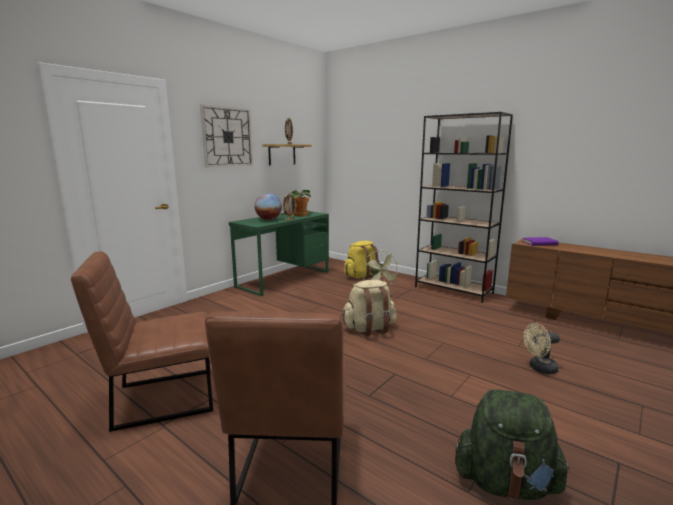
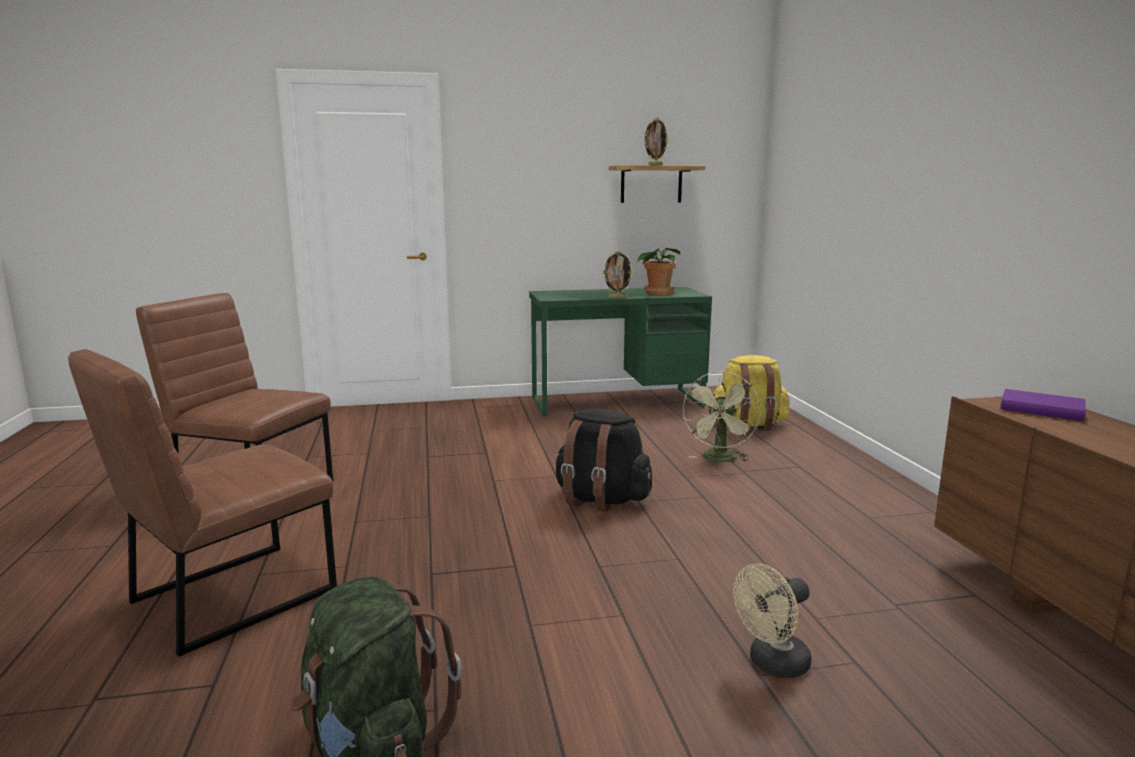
camera: 40 degrees right, 0 degrees up
wall clock [200,104,253,167] -> none
globe [255,193,282,220] -> none
beige backpack [342,280,397,336] -> black backpack [556,408,652,512]
beige bookcase [415,112,513,303] -> none
beige fan [524,323,560,374] -> beige fan turned 60 degrees counterclockwise [733,563,812,678]

